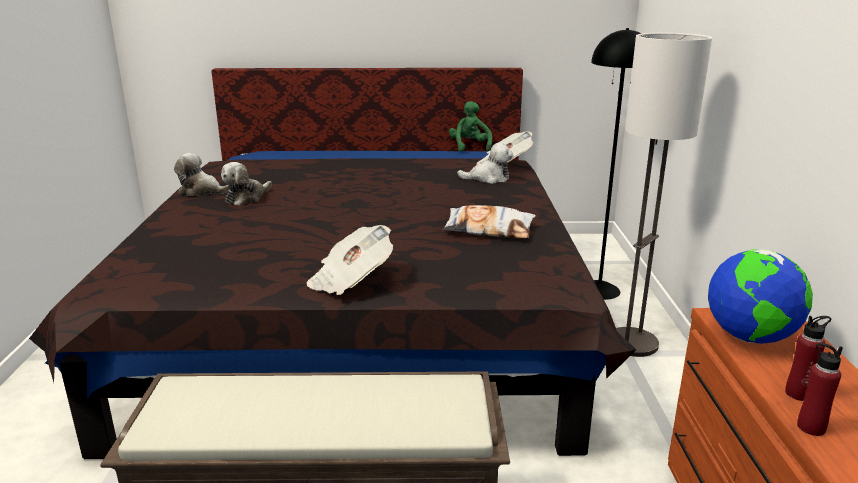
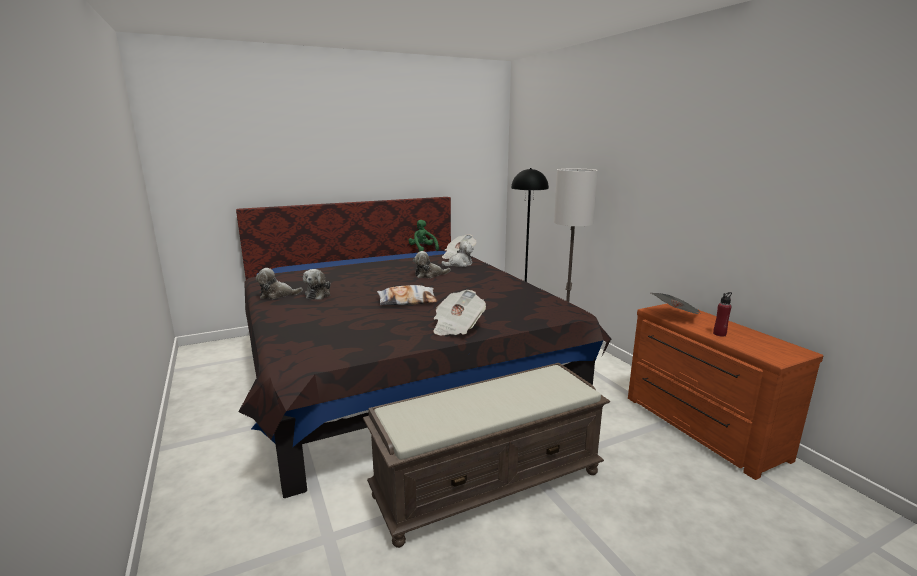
camera: 25 degrees left, 5 degrees down
pillow [443,205,536,238] -> pillow moved to [377,285,437,305]
globe [708,249,813,344] -> newspaper [651,293,700,314]
red bottle [797,343,843,436] -> none
none -> plush toy [413,251,450,278]

